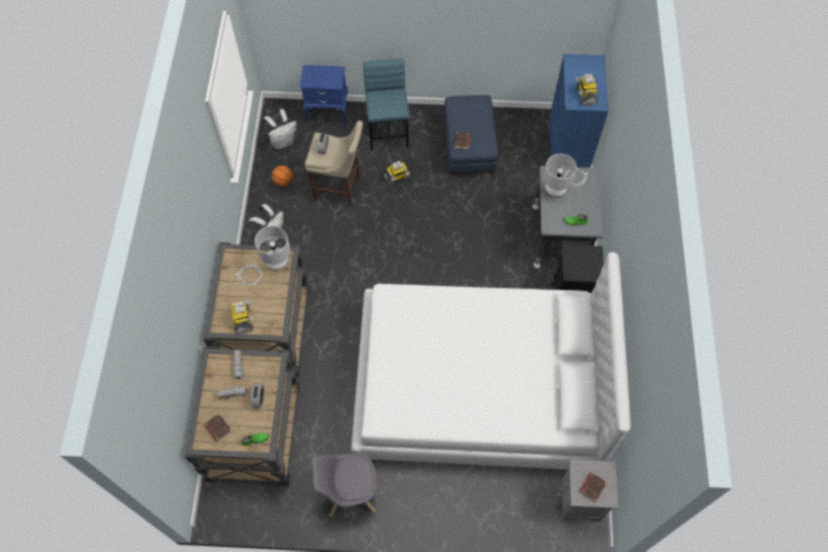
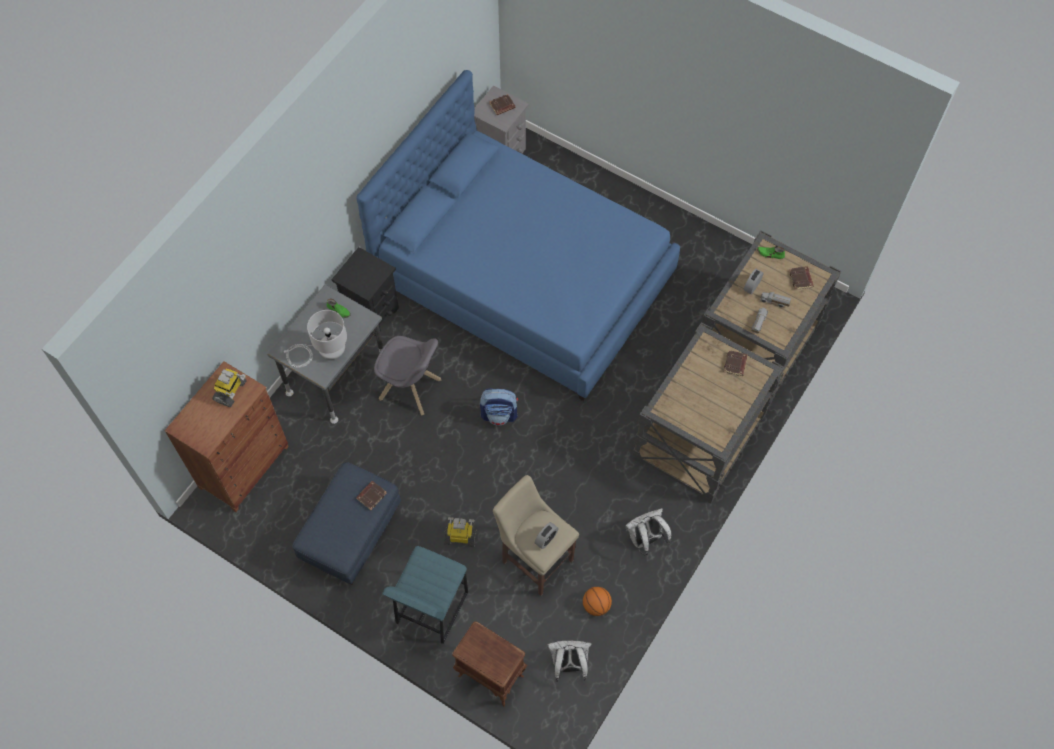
camera: 150 degrees left, 0 degrees up
toy robot [231,299,254,334] -> brown book [724,350,748,376]
grey table lamp [236,226,290,286] -> none
blue nightstand [300,65,348,126] -> brown nightstand [452,621,527,707]
grey chair [311,453,377,517] -> grey chair moved to [374,336,441,416]
white bed [351,252,631,470] -> blue bed [356,70,680,401]
blue dresser [549,54,608,168] -> brown dresser [165,361,289,512]
none -> backpack [480,388,518,426]

